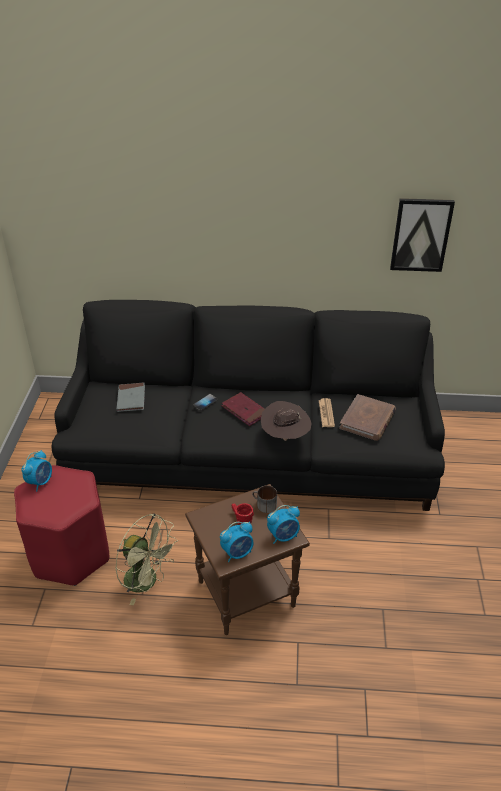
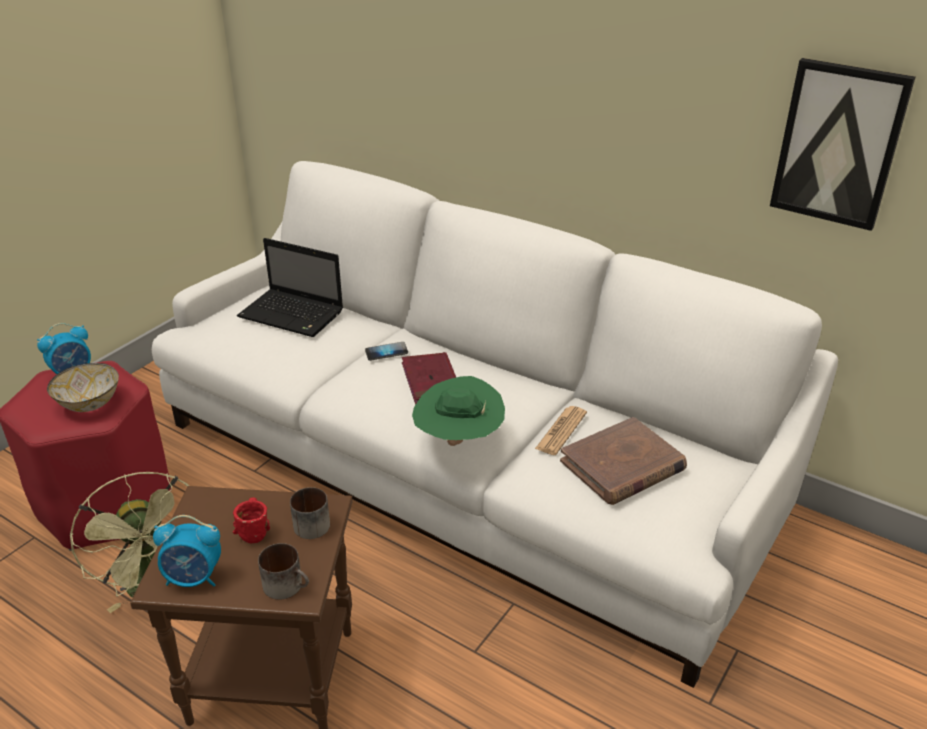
camera: 30 degrees right, 5 degrees down
black sofa [52,300,445,511] -> white sofa [152,161,838,688]
grey book [117,382,145,412] -> laptop [237,238,343,337]
brown hat [261,401,312,441] -> green hat [412,376,505,446]
alarm clock [267,505,300,544] -> mug [258,543,309,600]
none -> bowl [47,363,119,412]

